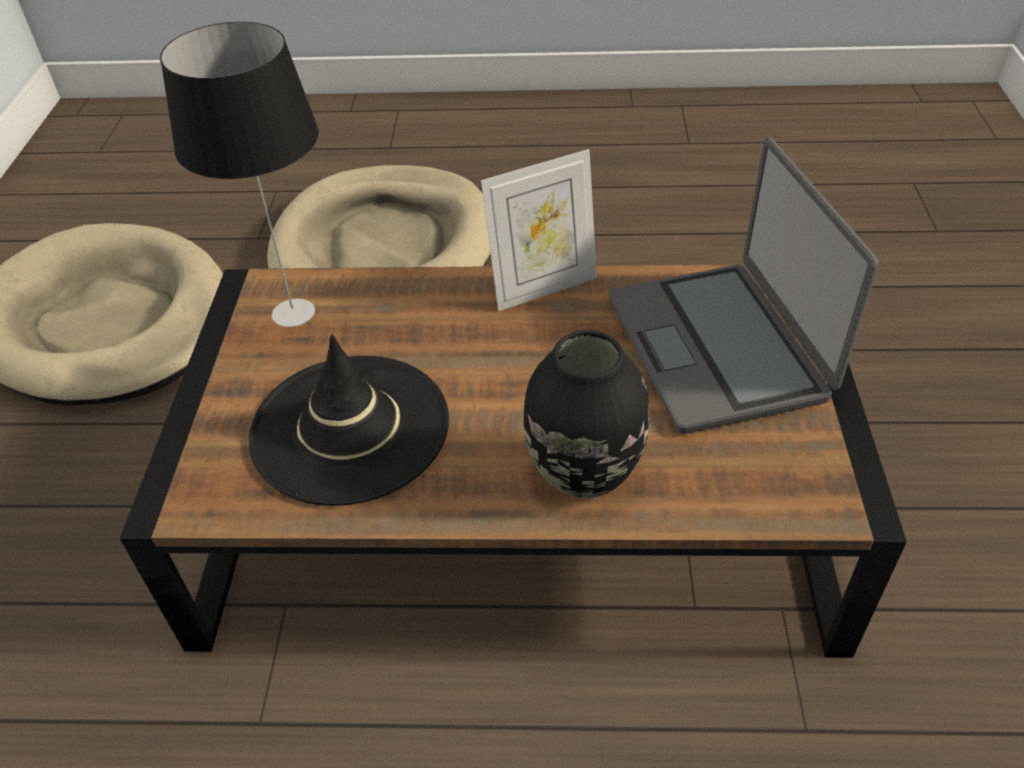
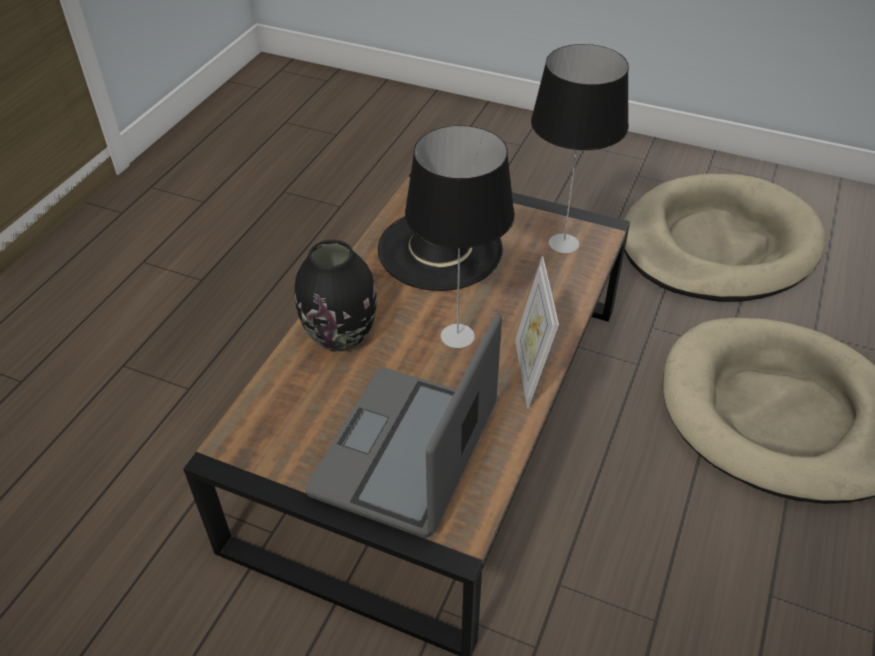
camera: 110 degrees right, 0 degrees up
laptop [609,137,879,434] -> laptop turned 75 degrees counterclockwise [305,313,502,538]
none -> table lamp [405,125,515,348]

